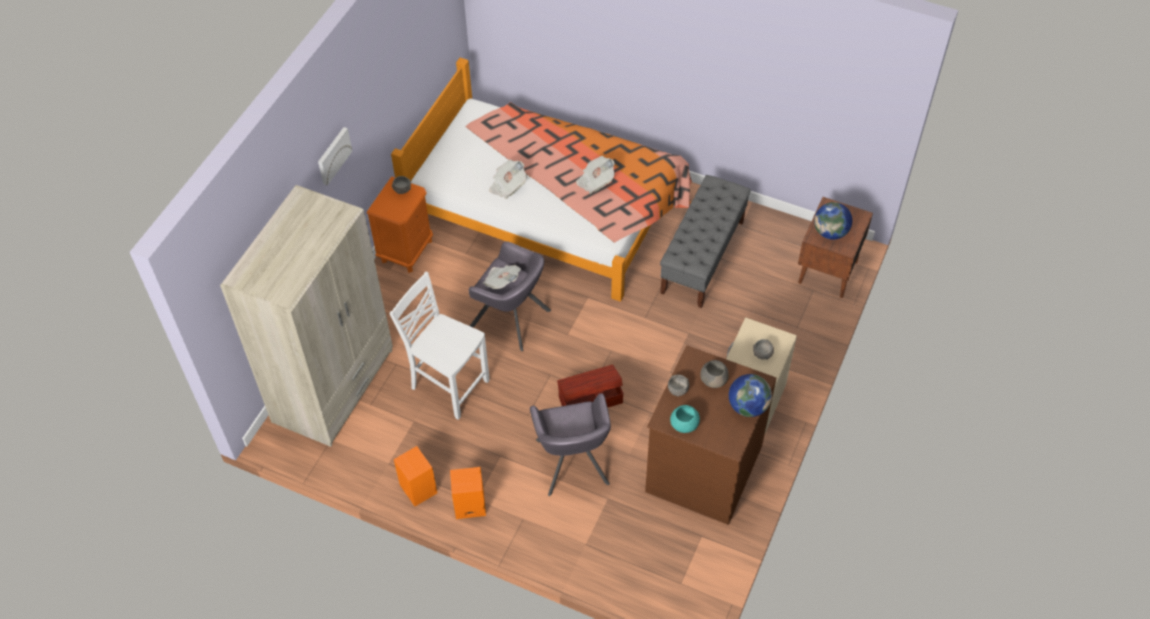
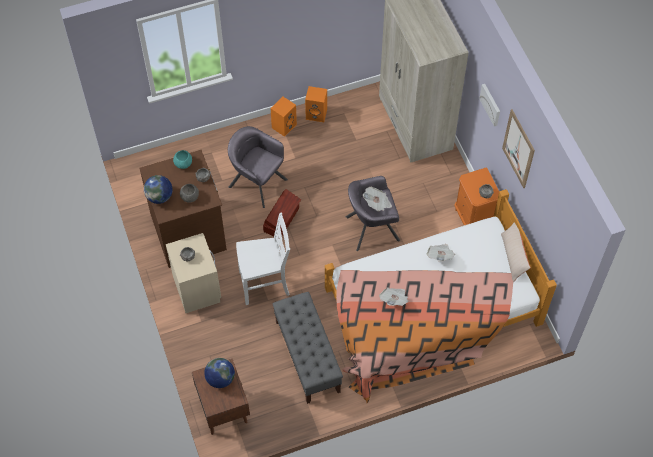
camera: 135 degrees right, 5 degrees up
white chair [389,271,490,420] -> white chair moved to [236,213,290,305]
none -> beige pillow [501,223,531,282]
none -> picture [502,109,535,188]

